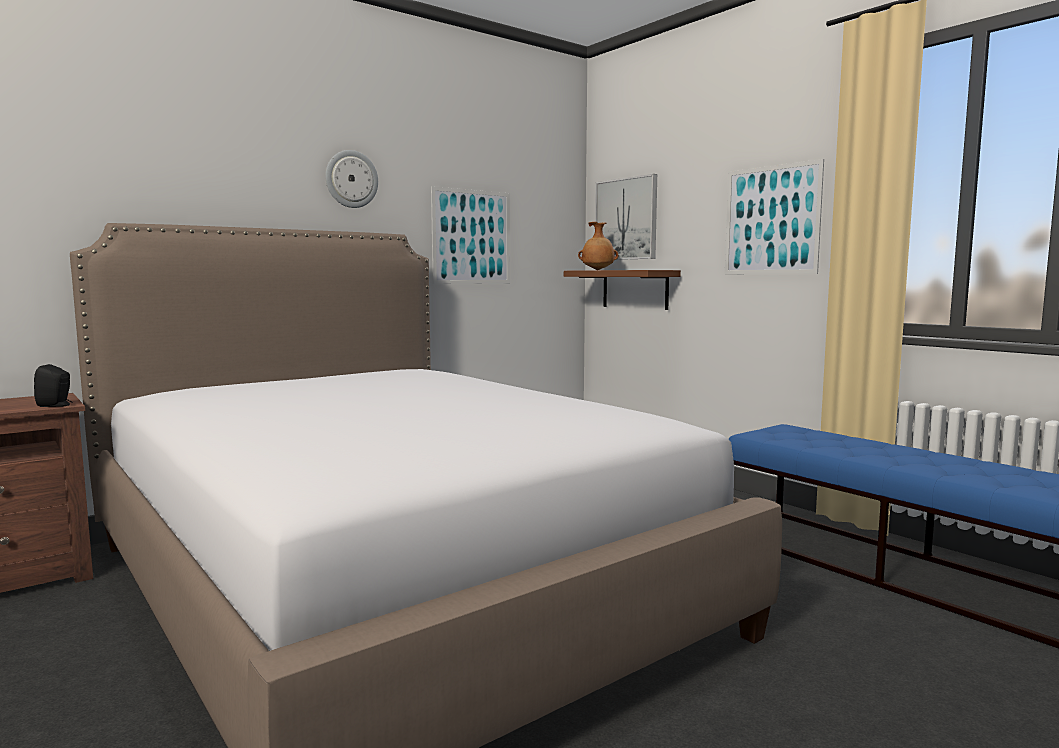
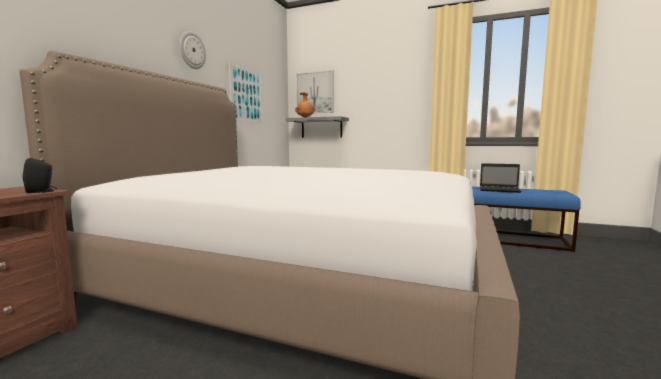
camera: 30 degrees left, 0 degrees up
brown shelf [564,270,681,310] -> grey shelf [285,116,349,138]
picture [725,159,824,274] -> none
none -> laptop [480,163,521,193]

